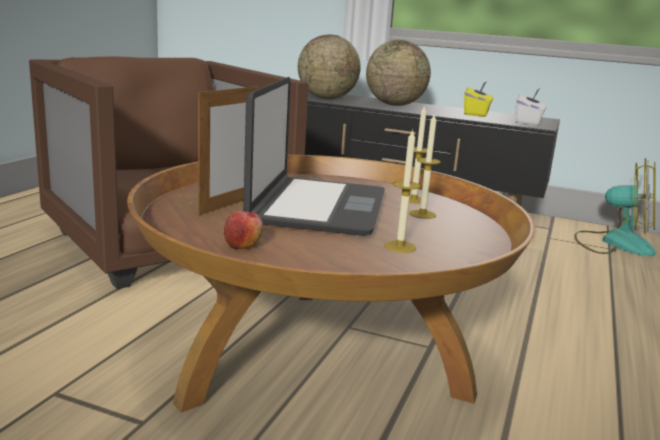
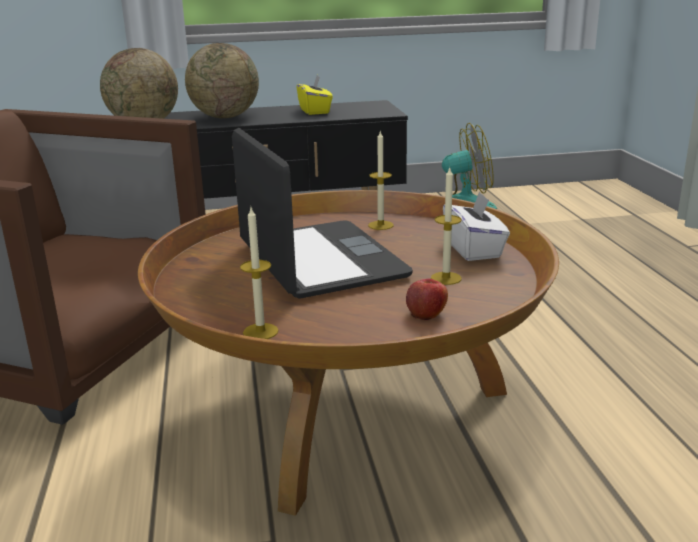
camera: 30 degrees left, 5 degrees up
picture frame [198,84,259,215] -> none
apple [224,211,263,249] -> apple moved to [406,279,448,320]
candle [409,114,441,219] -> candle moved to [240,208,279,339]
white tissue box [515,88,547,126] -> white tissue box moved to [443,191,510,261]

